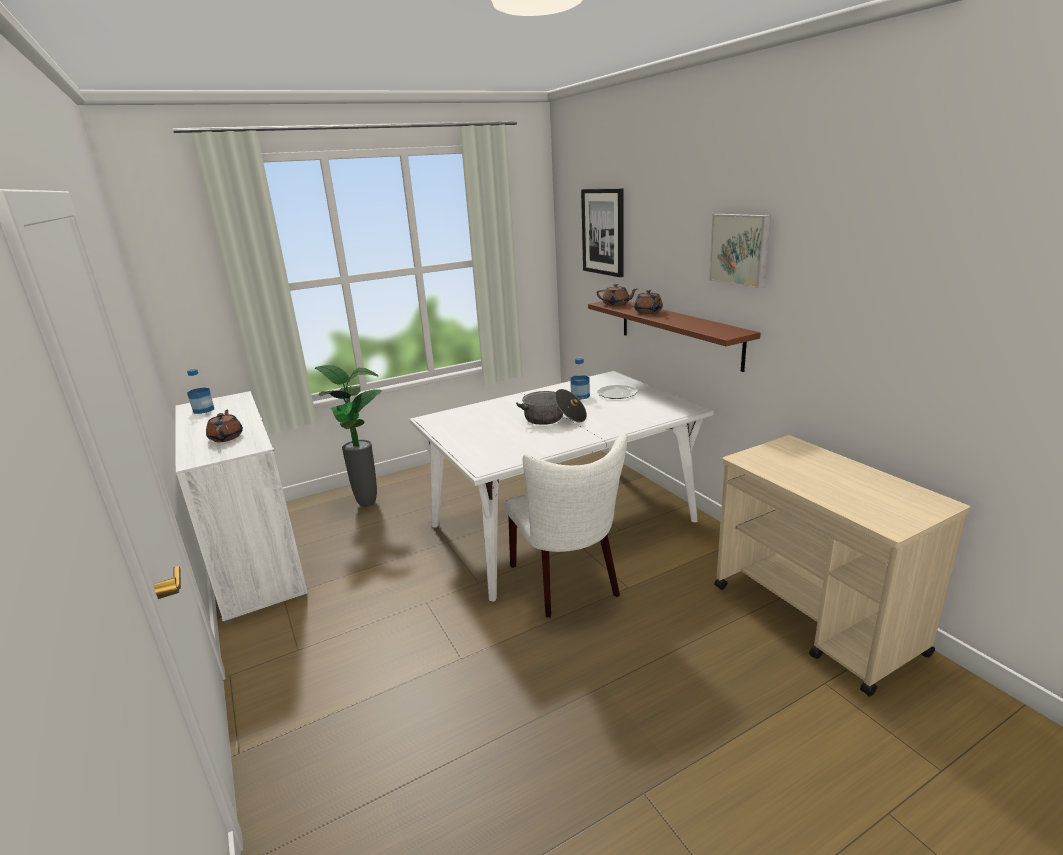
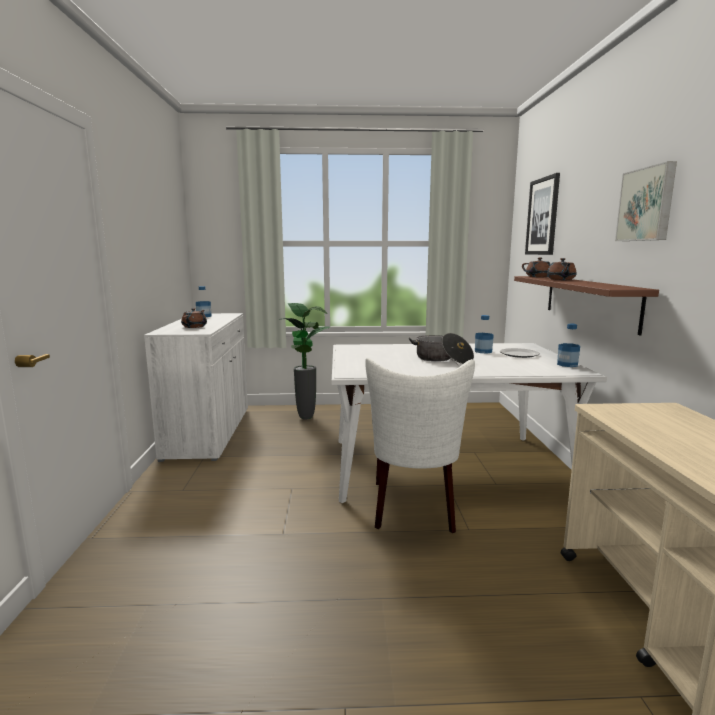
camera: 25 degrees right, 10 degrees down
none -> bottle [557,324,580,367]

